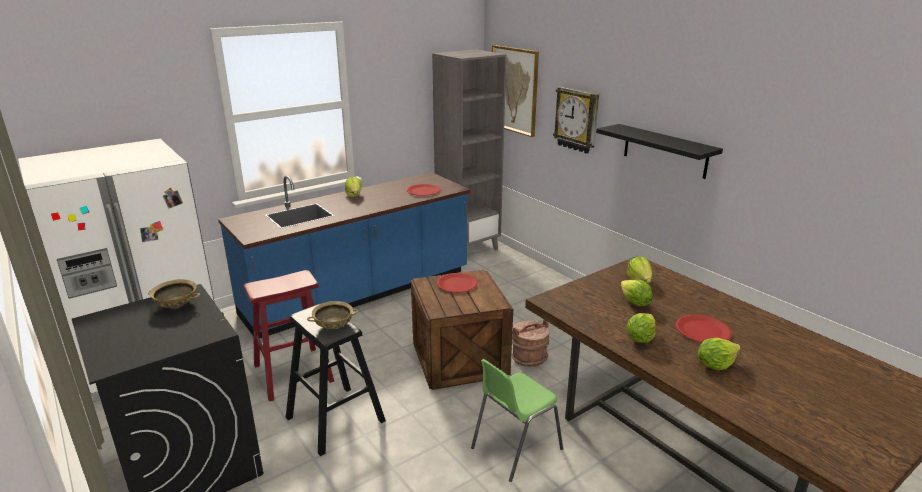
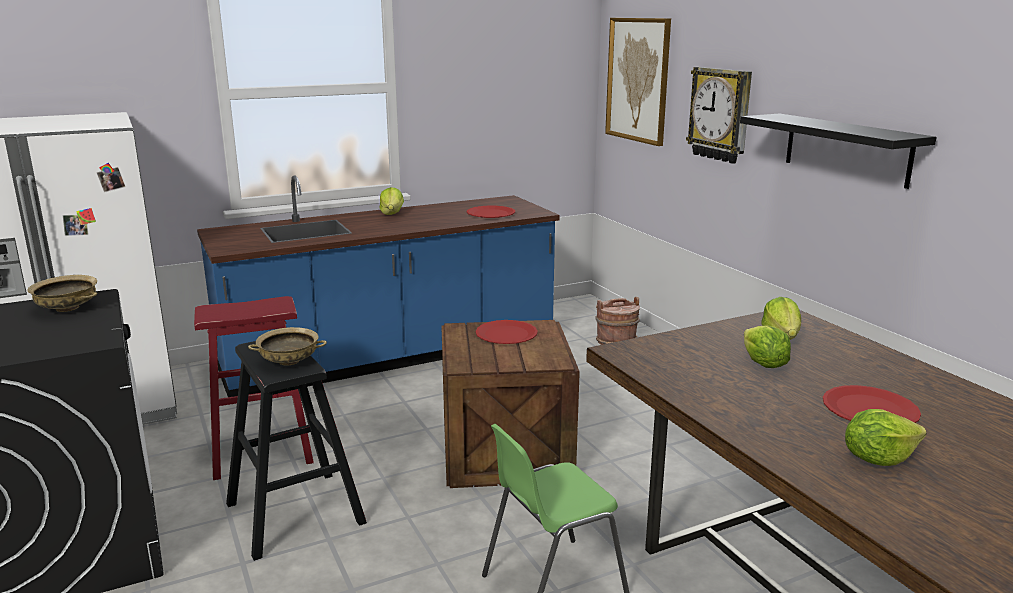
camera: 10 degrees right, 5 degrees down
grey bookcase [432,49,506,250] -> none
brown bucket [512,320,550,367] -> brown bucket moved to [595,297,640,345]
lettuce [626,313,655,343] -> none

